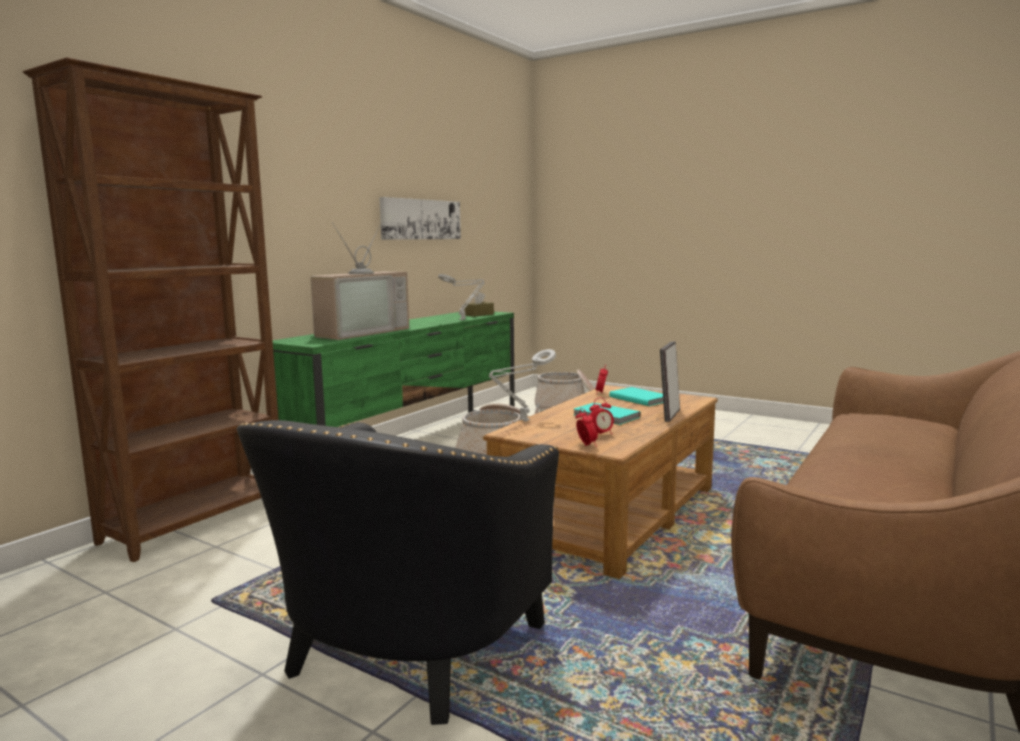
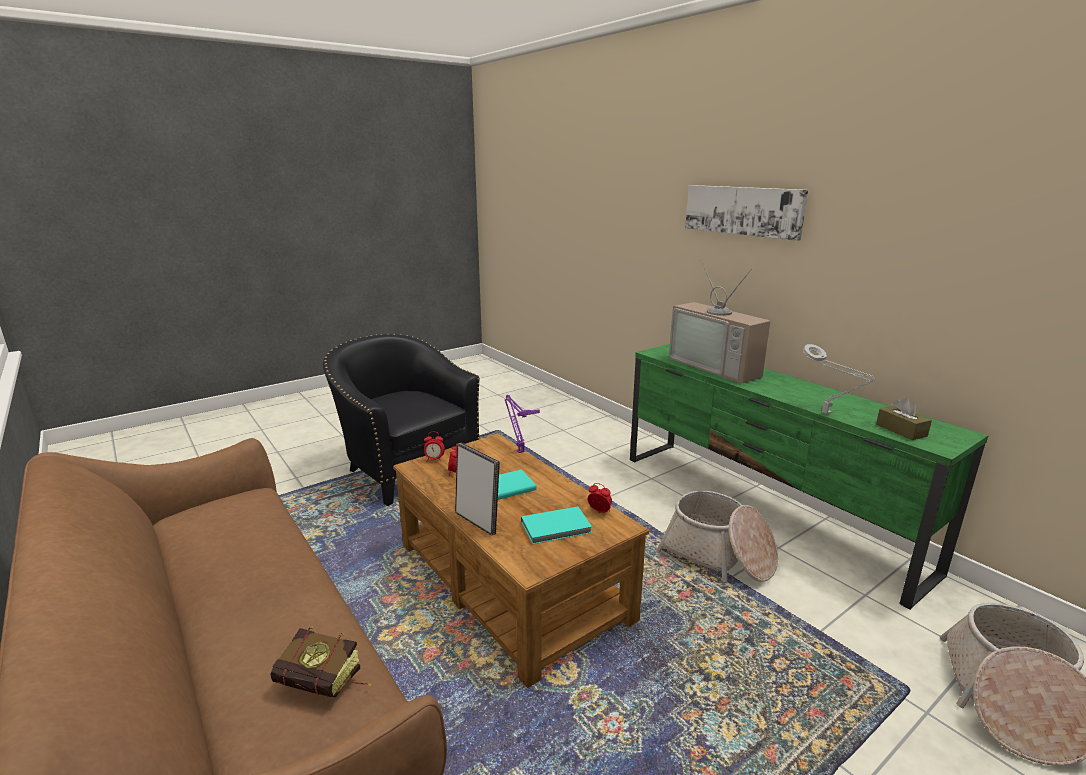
camera: 110 degrees right, 10 degrees up
brown bookcase [23,57,279,562] -> none
picture [379,197,461,240] -> picture moved to [685,185,808,241]
grey table lamp [489,349,556,422] -> purple table lamp [505,395,540,453]
none -> book [270,626,372,698]

